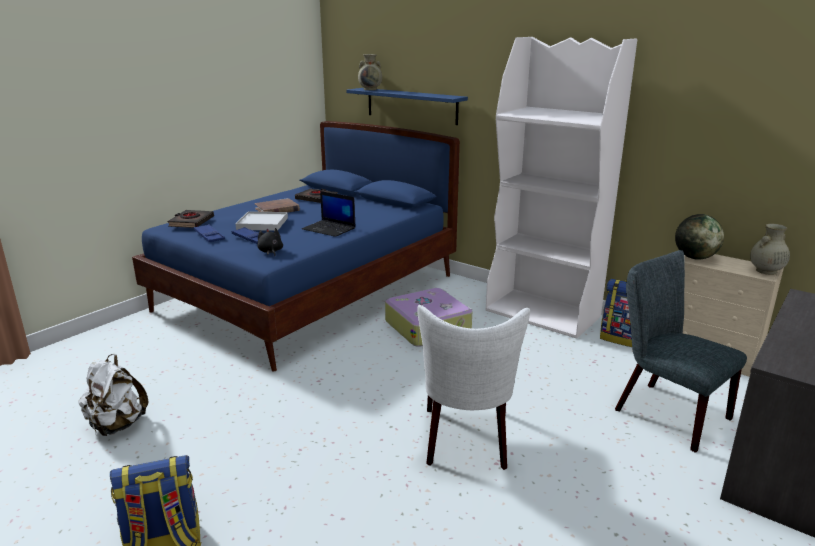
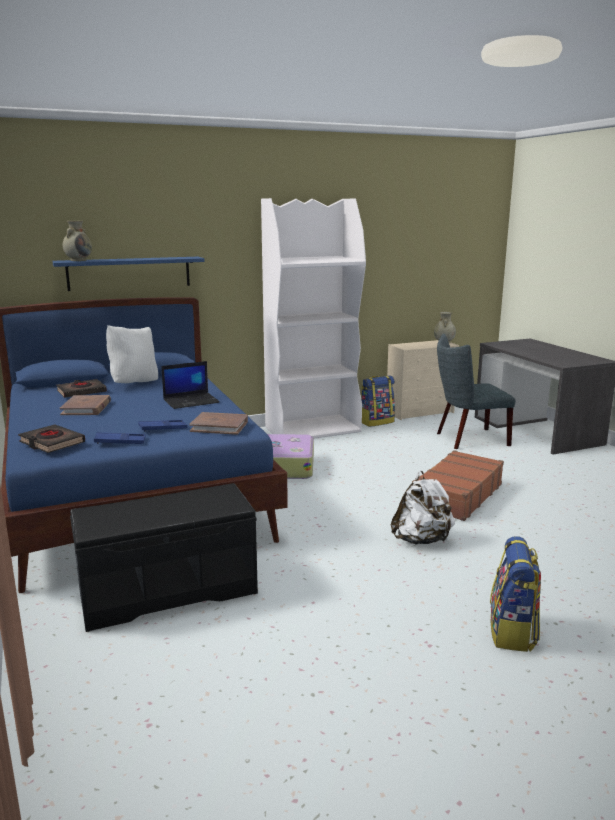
camera: 60 degrees left, 5 degrees down
white backpack [78,354,148,436] -> white backpack moved to [391,471,455,544]
white tray [235,211,288,231] -> none
black plush toy [257,228,283,256] -> brown book [189,412,248,435]
white chair [417,305,530,470] -> brown suitcase [412,450,504,521]
globe [675,214,724,260] -> none
none -> black bench [70,483,258,632]
none -> white pillow [106,325,158,383]

